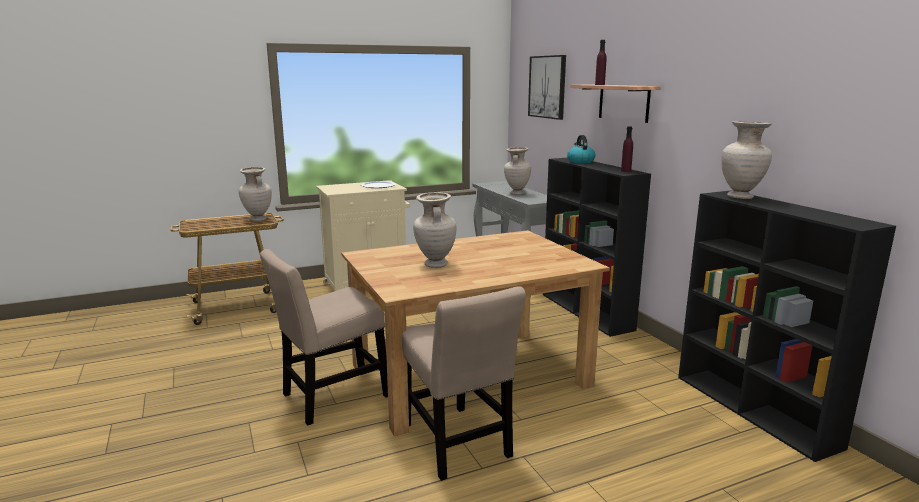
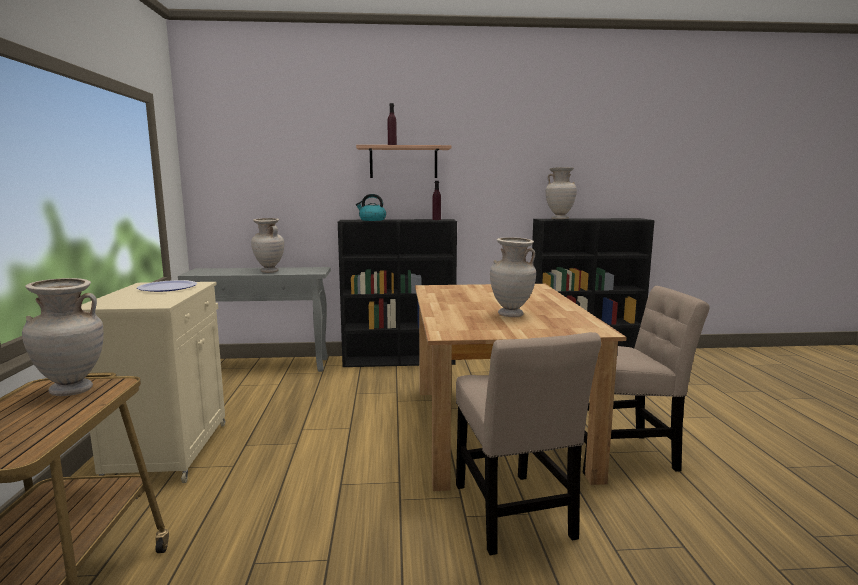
camera: 70 degrees left, 5 degrees down
picture [528,55,566,120] -> none

